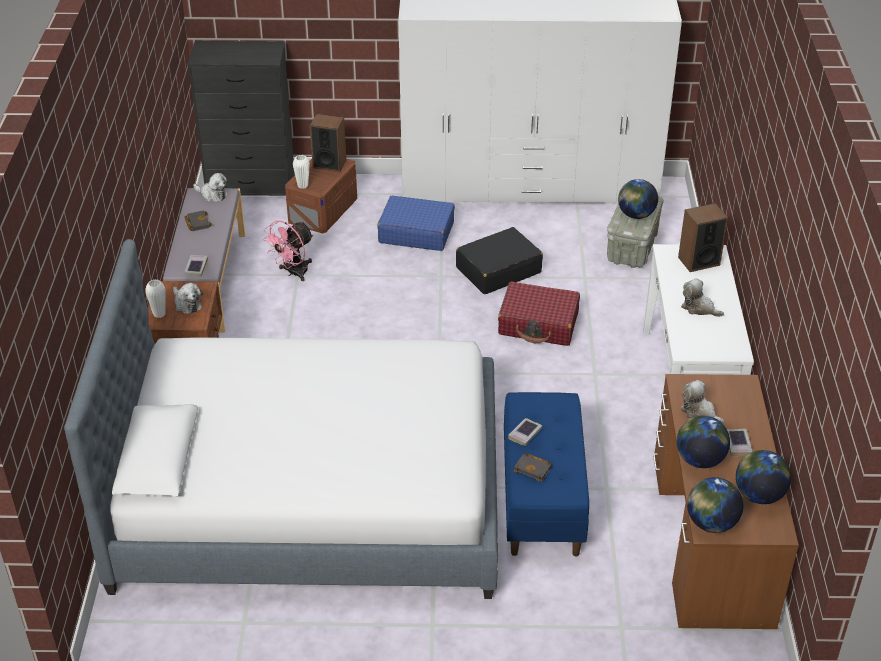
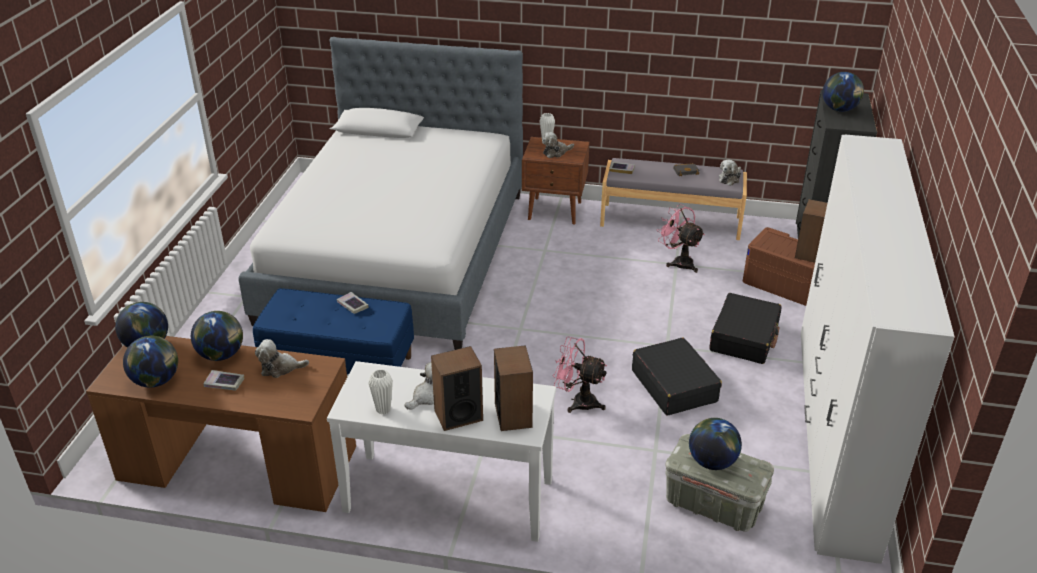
camera: 100 degrees right, 5 degrees down
white vase [293,155,310,189] -> white vase moved to [368,369,393,415]
blue suitcase [378,196,455,251] -> black suitcase [710,293,782,364]
red suitcase [498,282,580,346] -> pink fan [553,337,607,413]
black book [514,453,551,482] -> none
plush toy [680,380,725,424] -> plush toy turned 150 degrees counterclockwise [255,339,309,378]
none -> speaker [431,346,483,431]
none -> globe [823,72,864,112]

